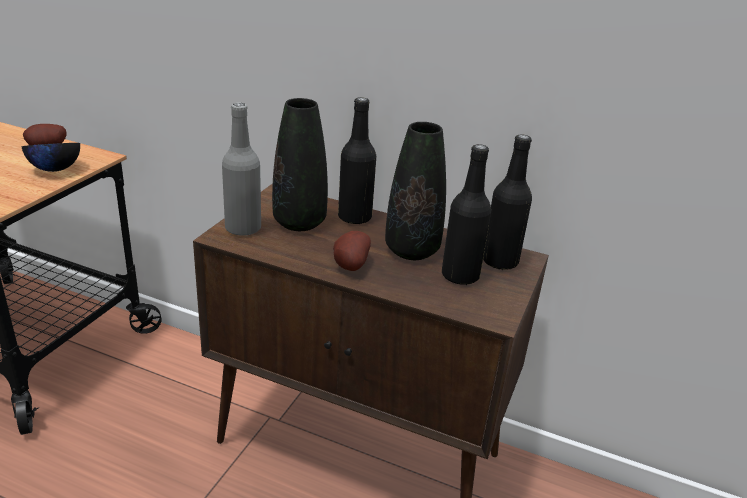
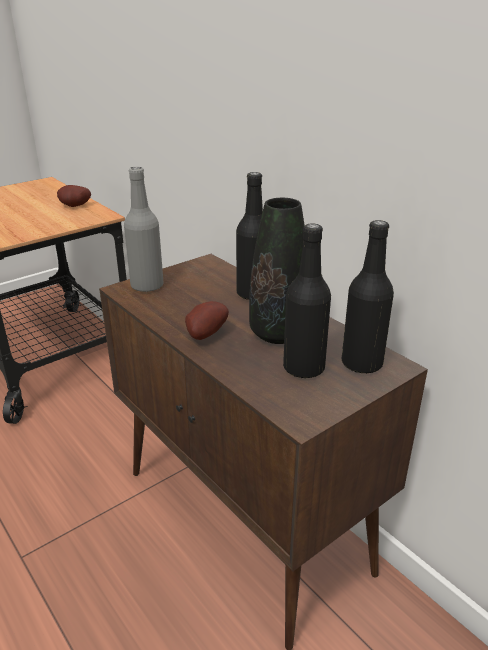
camera: 30 degrees right, 0 degrees up
black bowl [22,143,80,172] -> none
black vase [272,98,328,231] -> none

